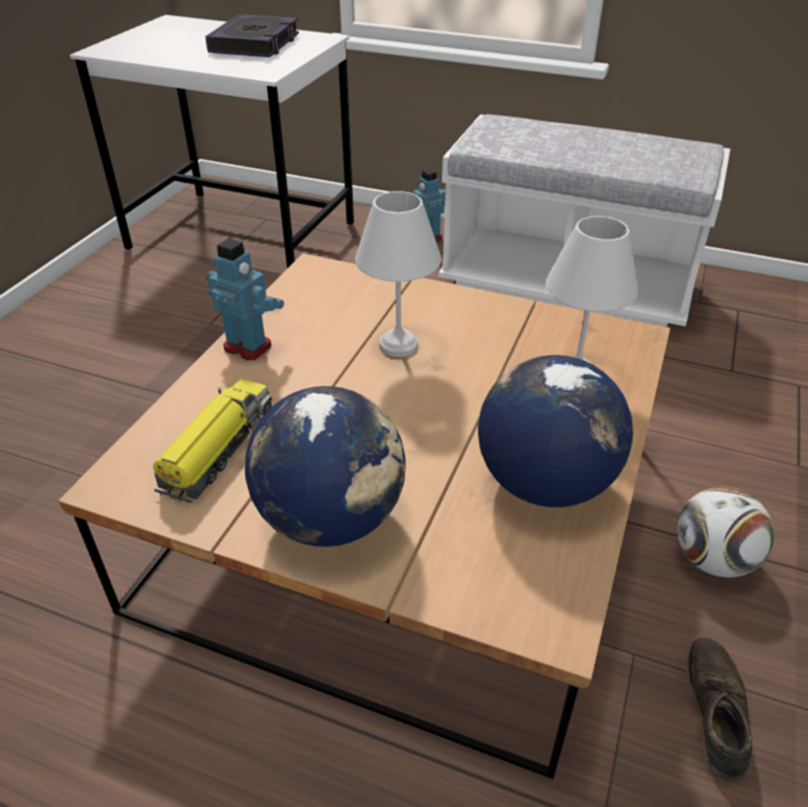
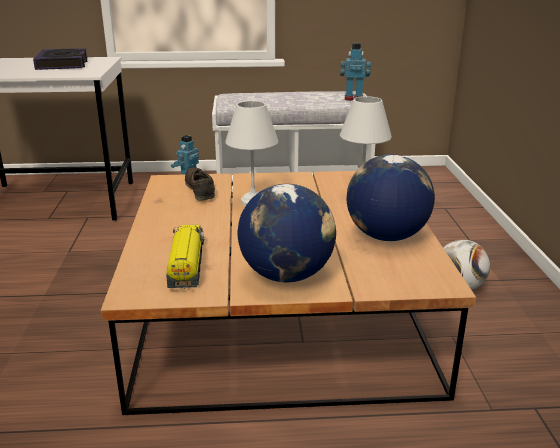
camera: 25 degrees left, 15 degrees down
toy robot [206,238,284,360] -> toy robot moved to [340,43,371,101]
brown shoe [686,638,752,780] -> brown shoe moved to [185,168,215,201]

